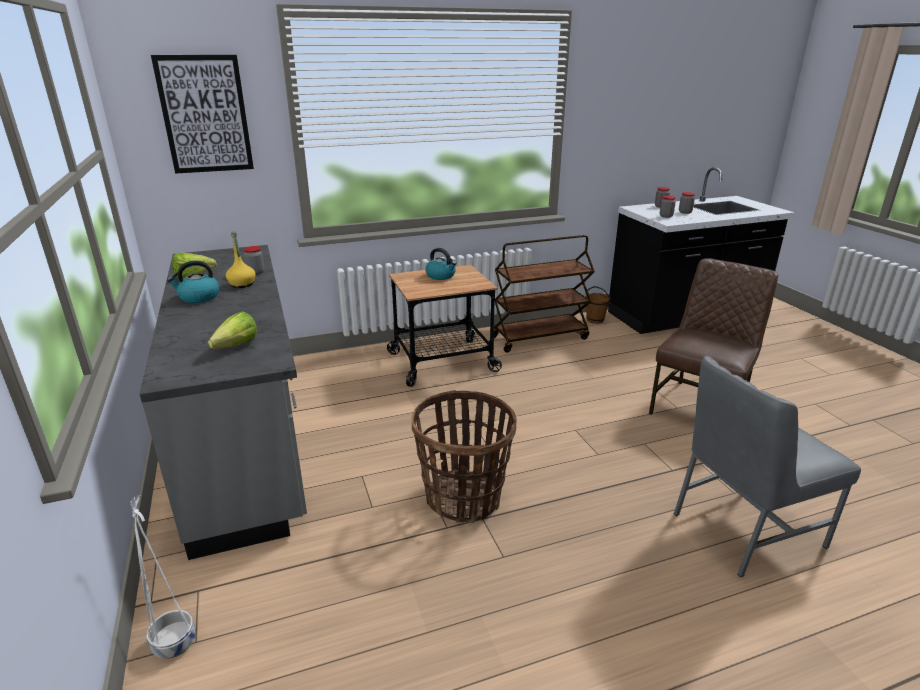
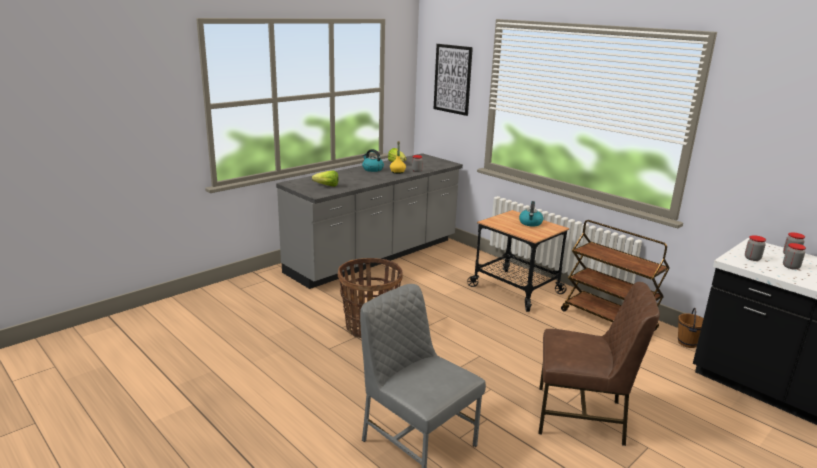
camera: 65 degrees right, 5 degrees down
white planter [131,496,196,659] -> none

